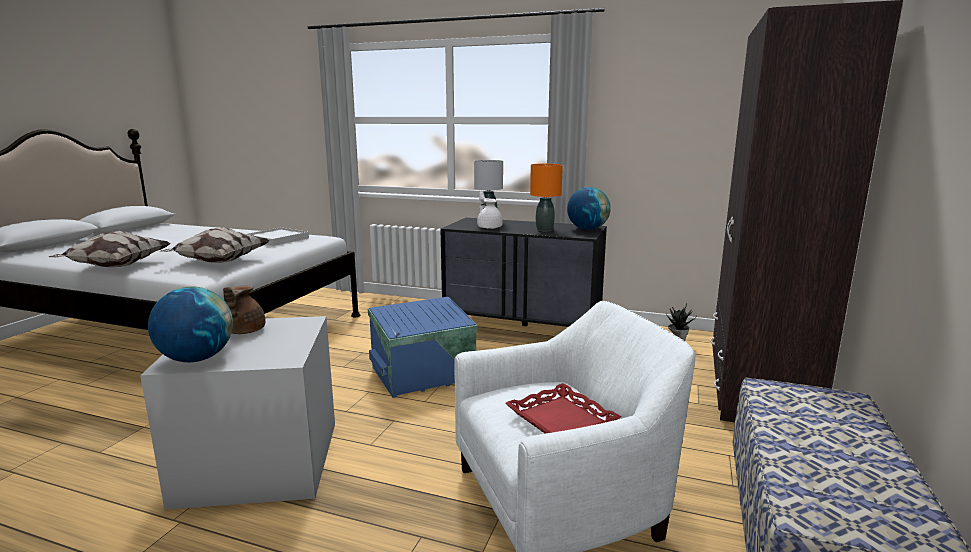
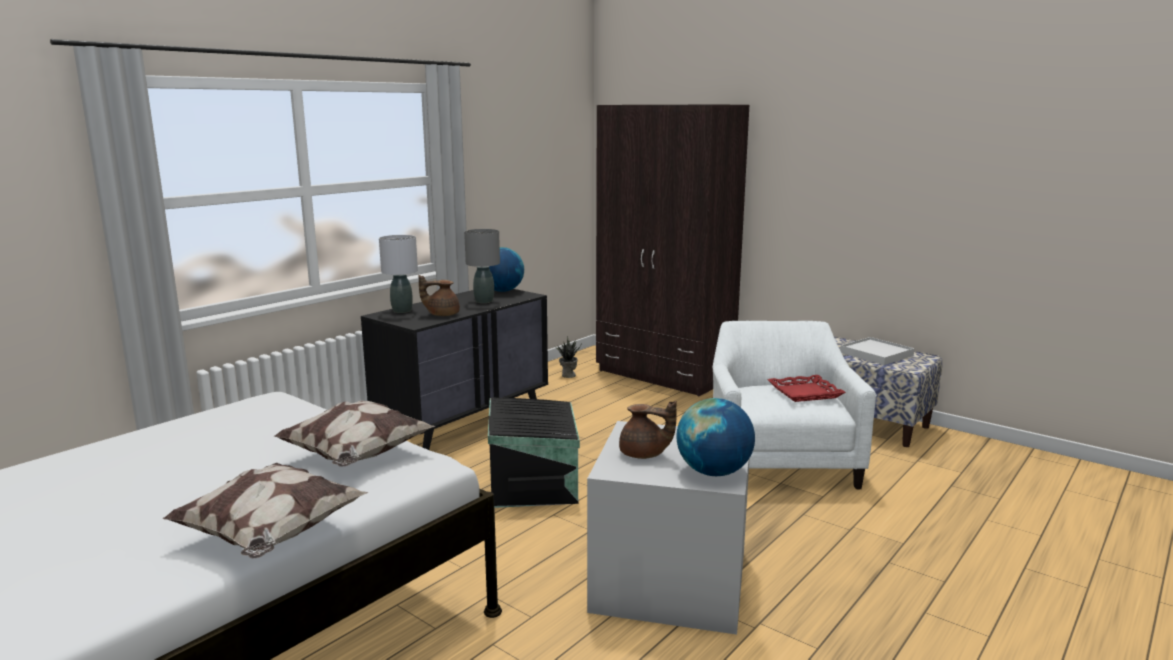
camera: 70 degrees left, 0 degrees up
white tray [248,227,309,246] -> white tray moved to [840,337,914,365]
blue storage box [368,297,478,398] -> black storage box [488,398,580,508]
white teapot [477,191,503,229] -> brown teapot [418,275,460,316]
orange table lamp [530,164,563,231] -> grey table lamp [464,229,500,303]

